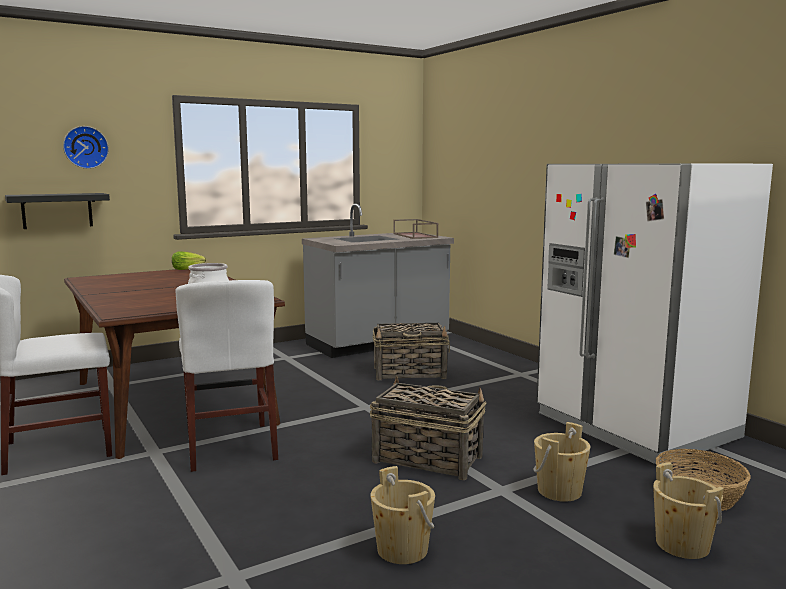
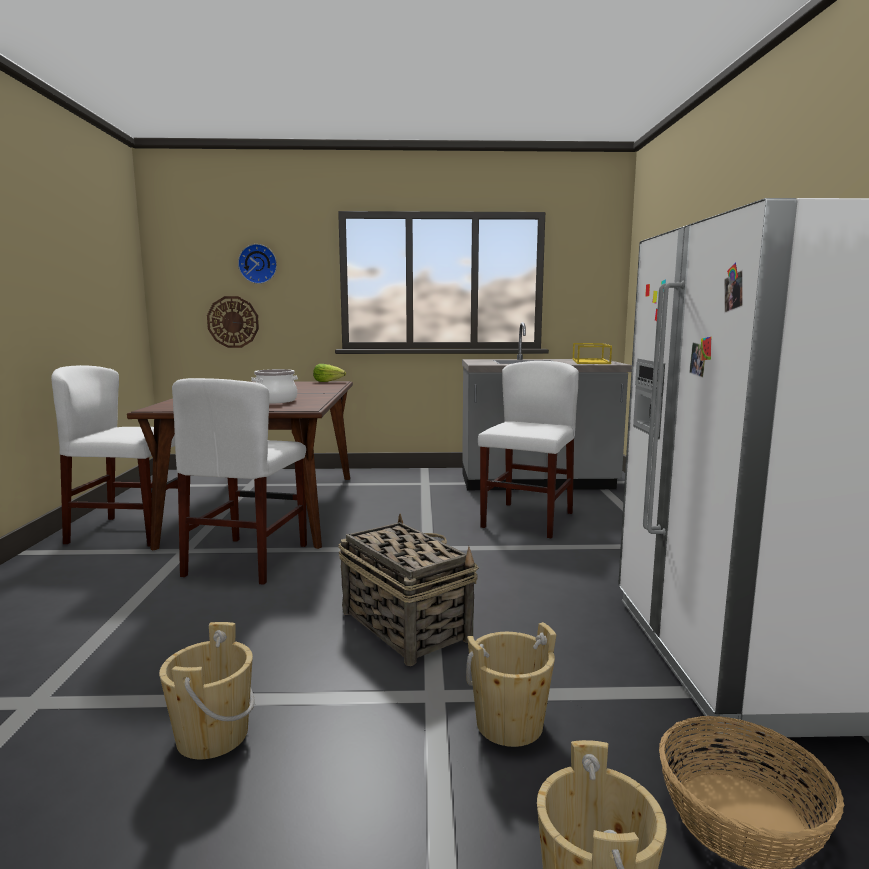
camera: 30 degrees right, 0 degrees up
black shelf [5,193,110,229] -> wall clock [207,296,259,348]
basket [373,323,450,380] -> white chair [478,361,579,539]
brown tray [393,219,438,239] -> yellow tray [572,343,612,364]

